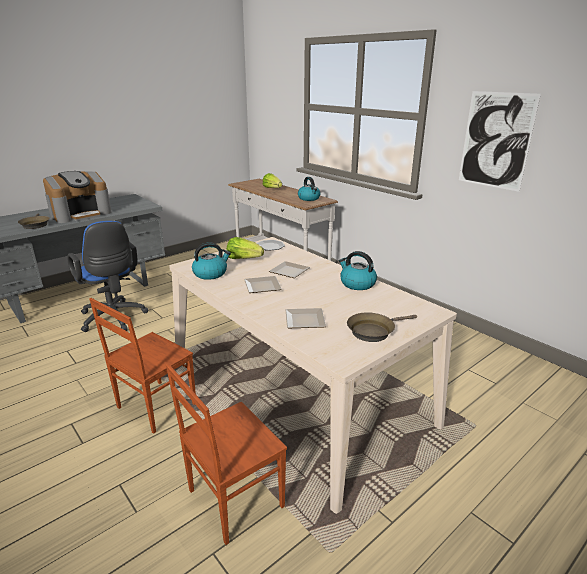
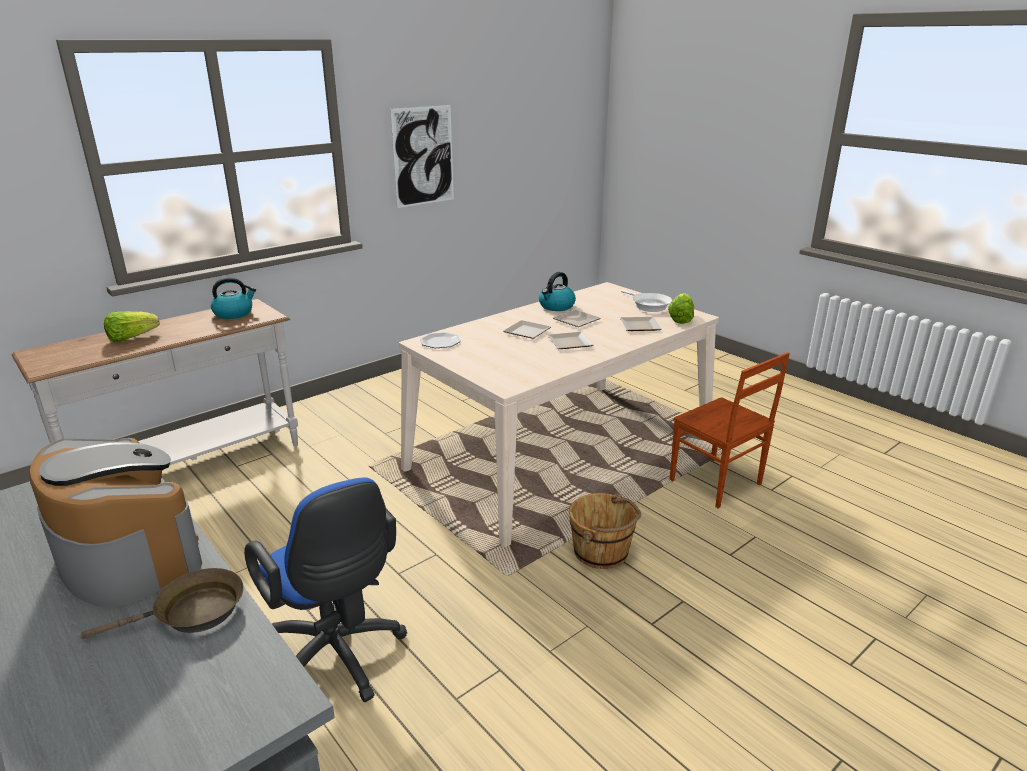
camera: 90 degrees left, 0 degrees up
blue office chair [67,221,148,332] -> blue office chair turned 90 degrees clockwise [244,478,407,702]
brown chair [90,298,196,434] -> brown bucket [569,493,641,569]
kettle [192,242,231,280] -> none
lettuce [227,237,264,259] -> lettuce moved to [668,293,694,324]
brown frying pan [347,312,417,342] -> white frying pan [621,290,672,312]
none -> plate [553,310,601,327]

